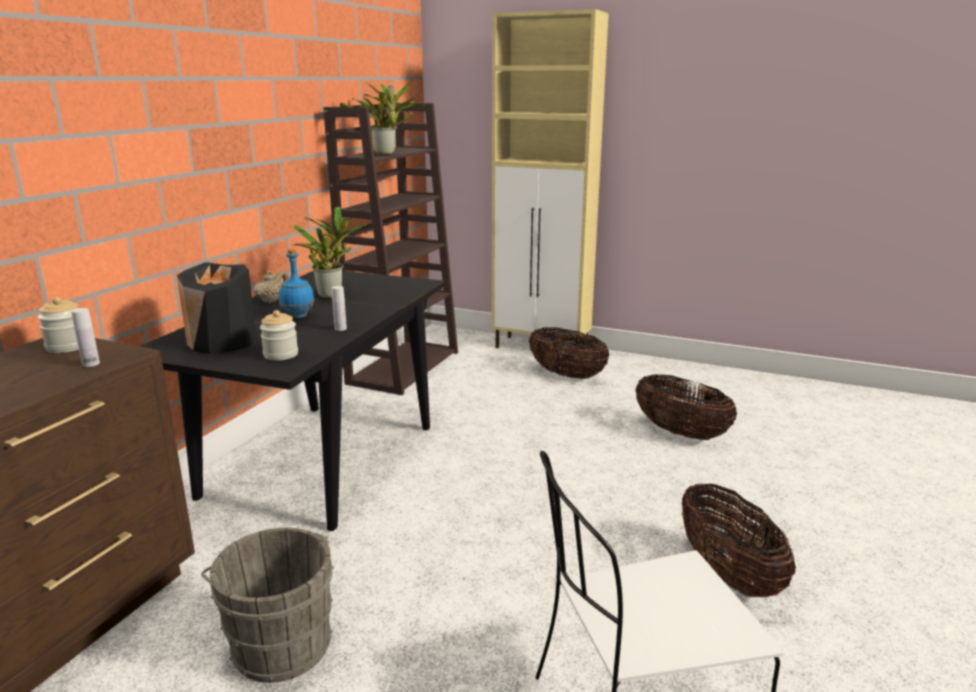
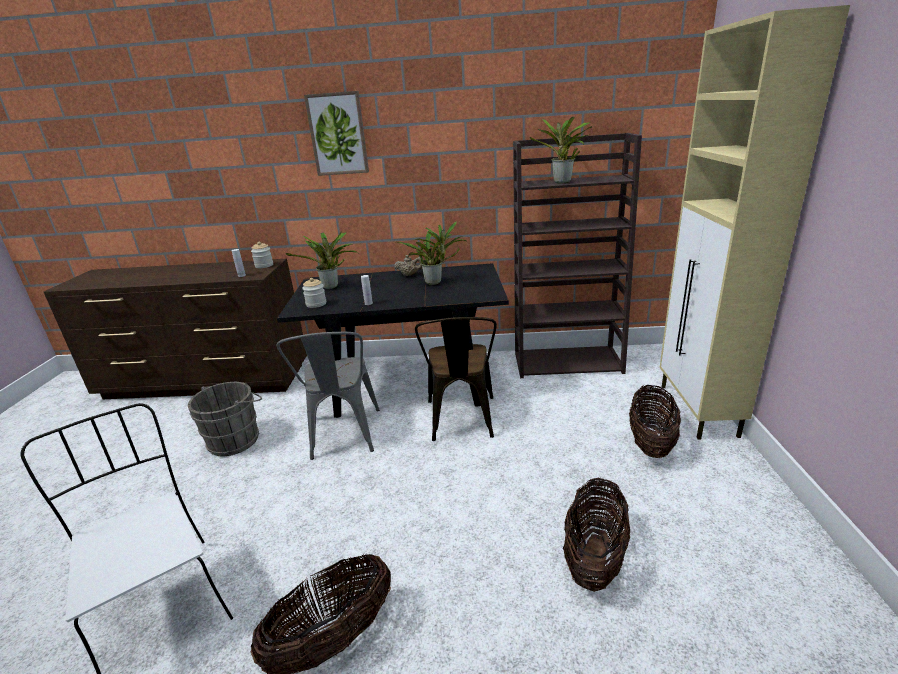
camera: 70 degrees right, 5 degrees up
black vase [177,262,256,354] -> potted plant [286,232,359,289]
blue bottle [279,249,315,318] -> none
none -> grey chair [277,332,379,460]
none -> picture [304,91,369,176]
none -> brown chair [415,317,497,441]

